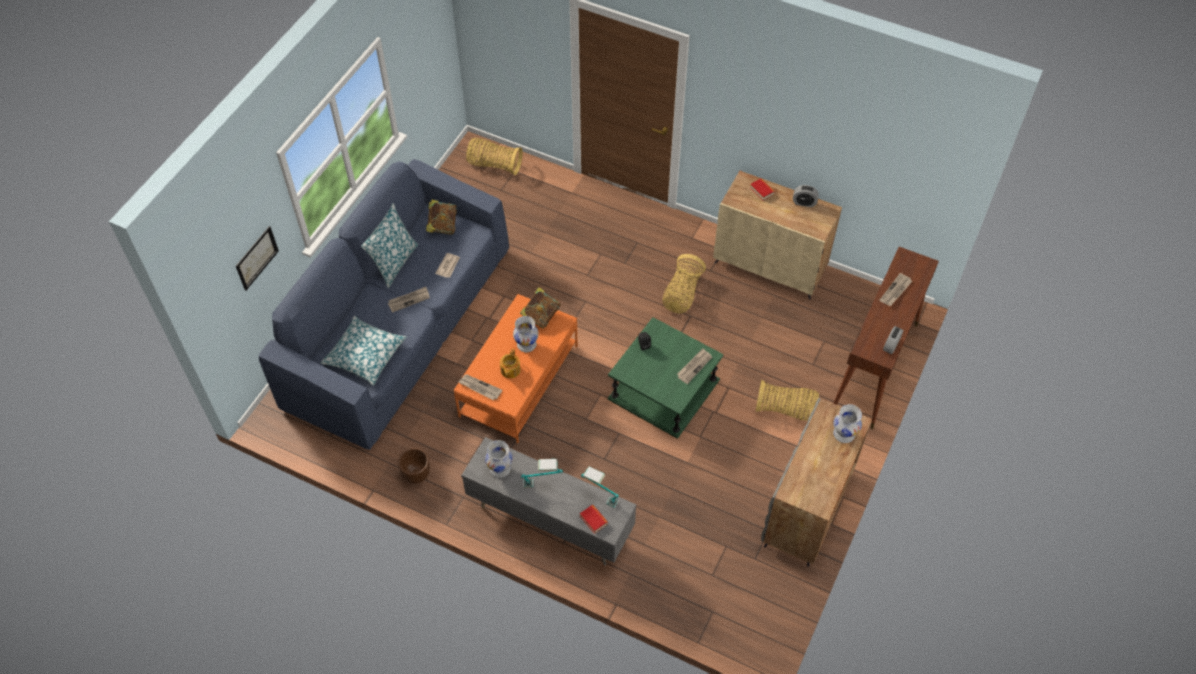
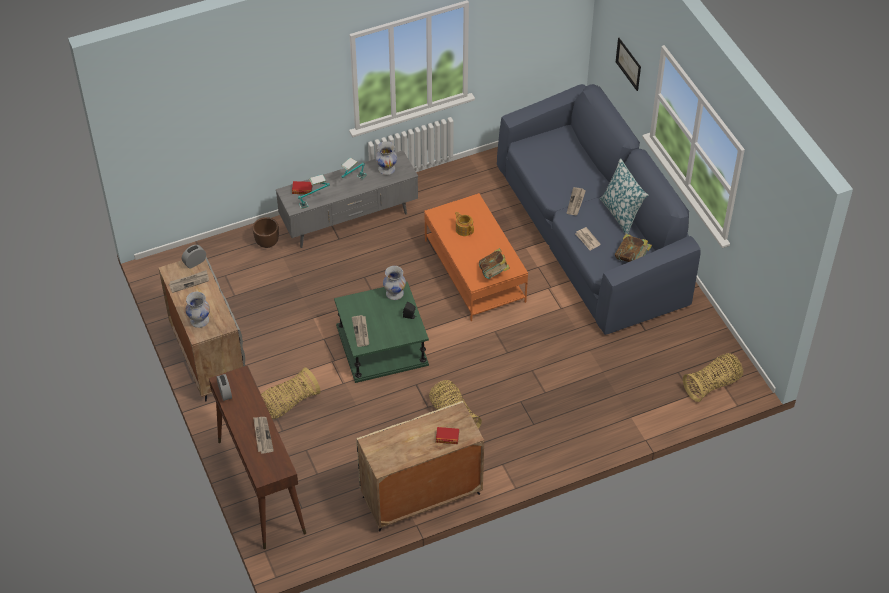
camera: 130 degrees right, 5 degrees down
pillow [321,316,406,385] -> none
brown planter [398,448,430,484] -> brown planter moved to [253,217,279,248]
newspaper [459,374,502,400] -> newspaper moved to [169,270,209,293]
white vase [513,316,538,352] -> white vase moved to [383,266,406,300]
alarm clock [793,185,819,207] -> alarm clock moved to [182,245,206,268]

